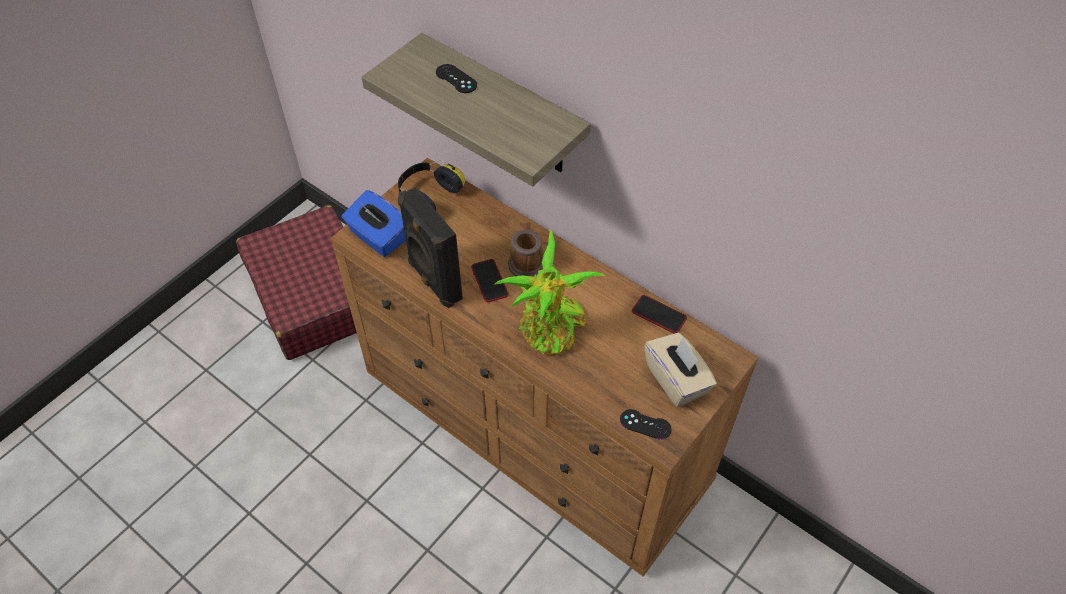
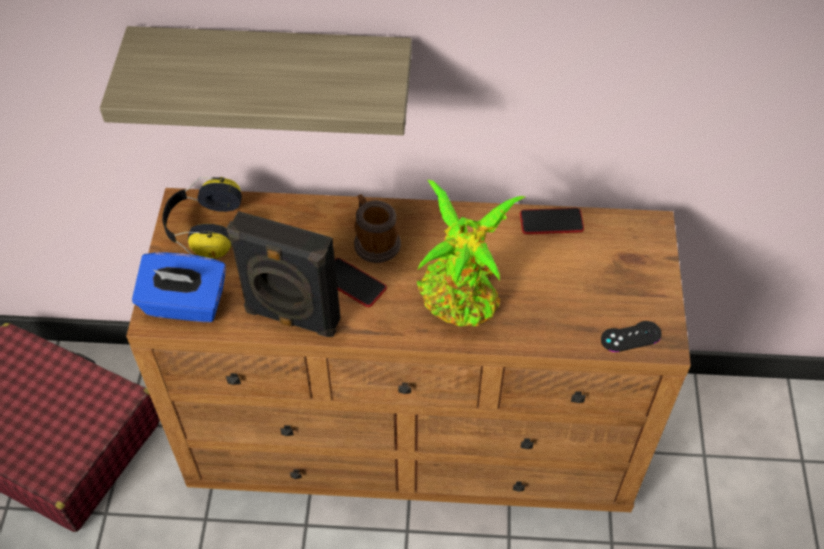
camera: 35 degrees left, 0 degrees up
black game controller [436,64,477,93] -> none
beige tissue box [644,333,717,407] -> none

